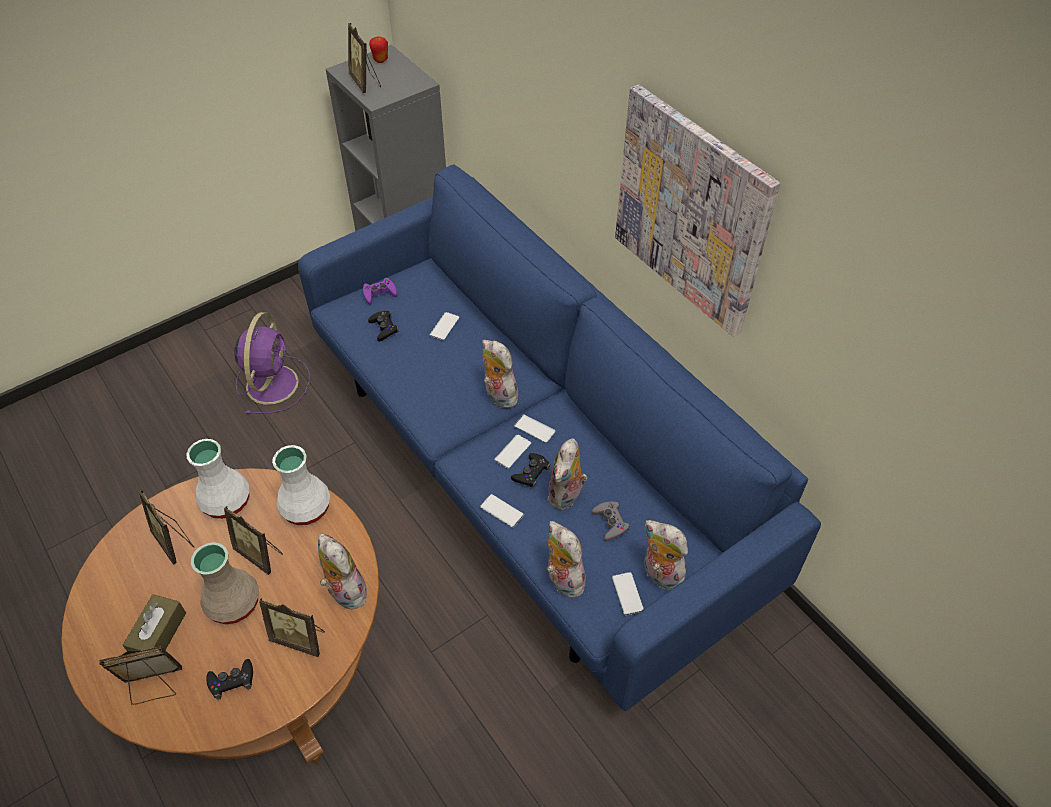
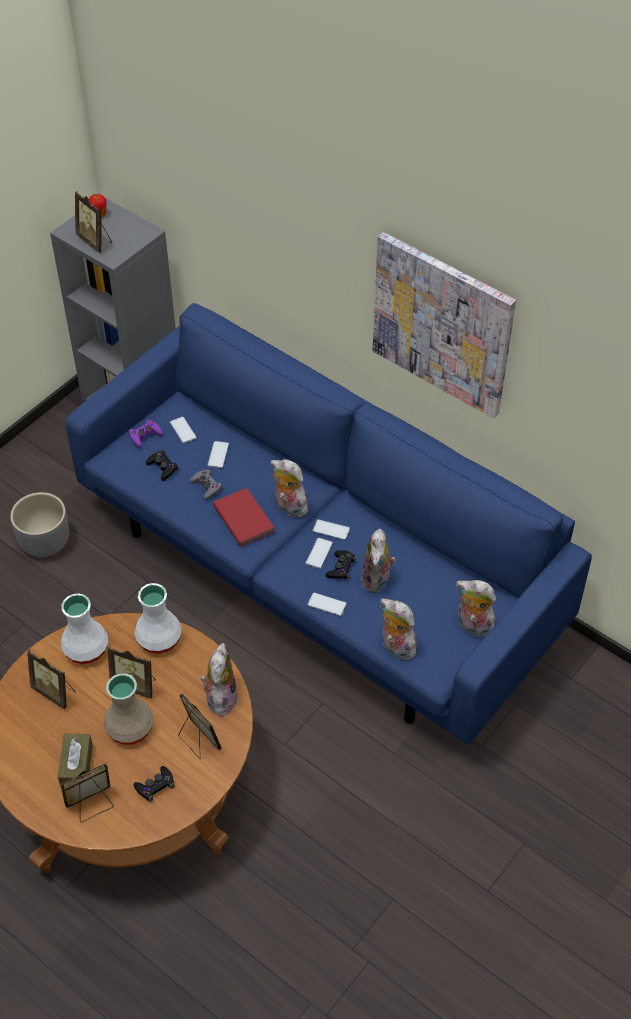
camera: 15 degrees left, 0 degrees up
purple fan [234,312,310,414] -> grey planter [10,492,69,557]
picture frame [259,598,325,657] -> picture frame turned 135 degrees counterclockwise [178,694,222,759]
plush toy [318,534,367,610] -> plush toy turned 60 degrees clockwise [200,643,238,717]
grey game controller [592,501,630,541] -> grey game controller moved to [190,469,222,500]
phone [612,572,644,616] -> phone moved to [170,417,197,443]
none -> red book [213,488,274,547]

